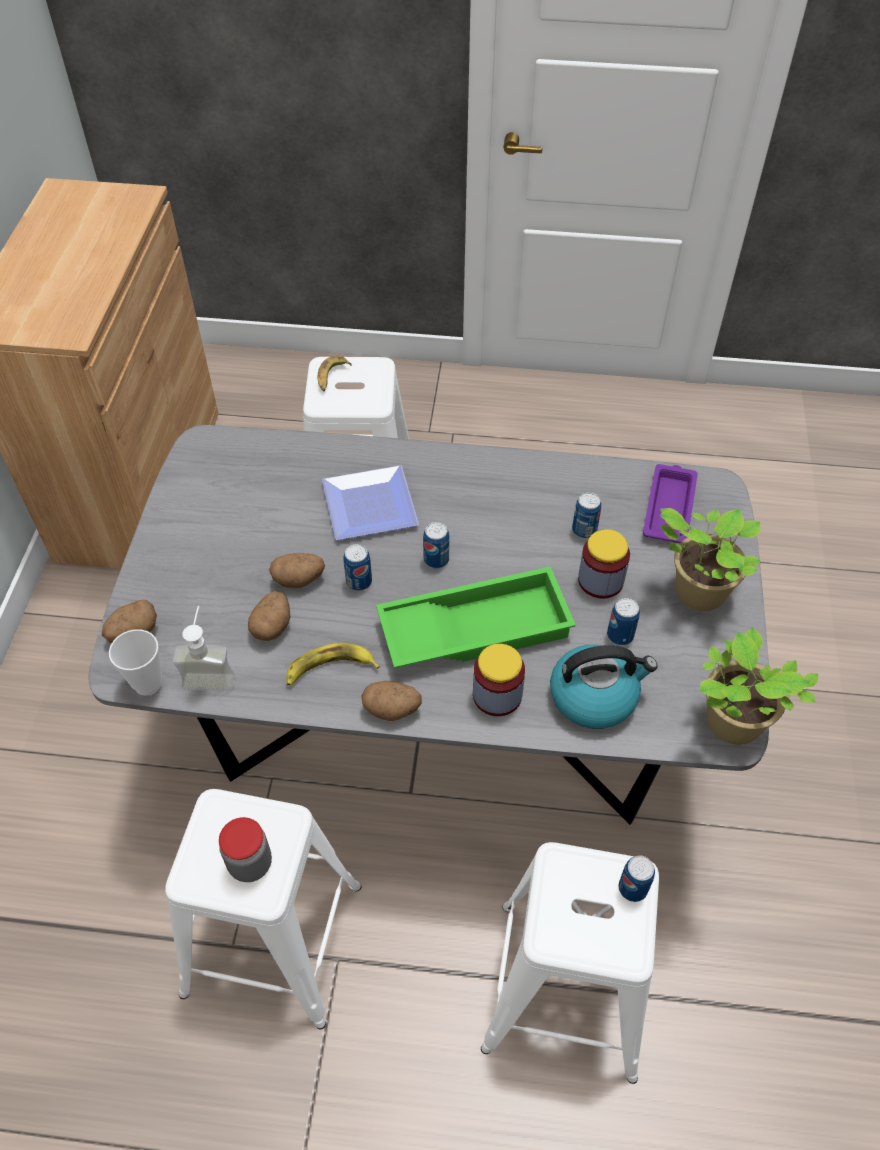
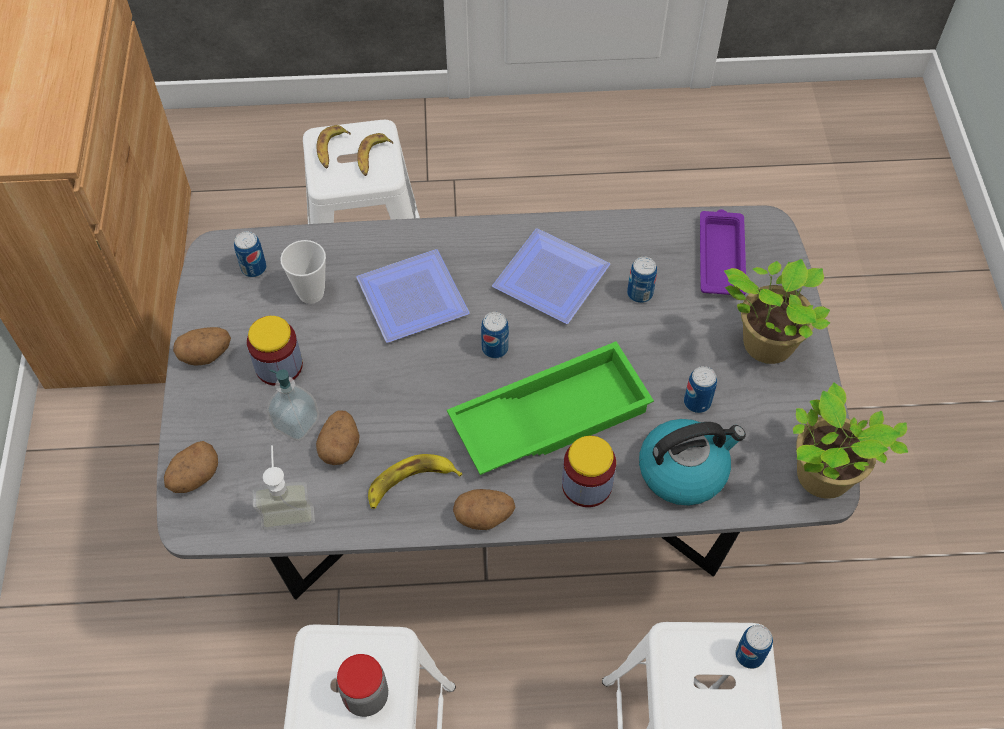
camera: 10 degrees left, 5 degrees up
cup [109,629,162,695] -> cup moved to [280,240,326,304]
potato [269,553,325,588] -> potato moved to [173,327,231,366]
can [343,544,372,591] -> can moved to [234,231,267,278]
jar [578,529,630,599] -> jar moved to [247,316,303,386]
none -> soap dispenser [266,369,319,441]
none -> banana [357,133,393,176]
none -> plate [492,228,610,324]

